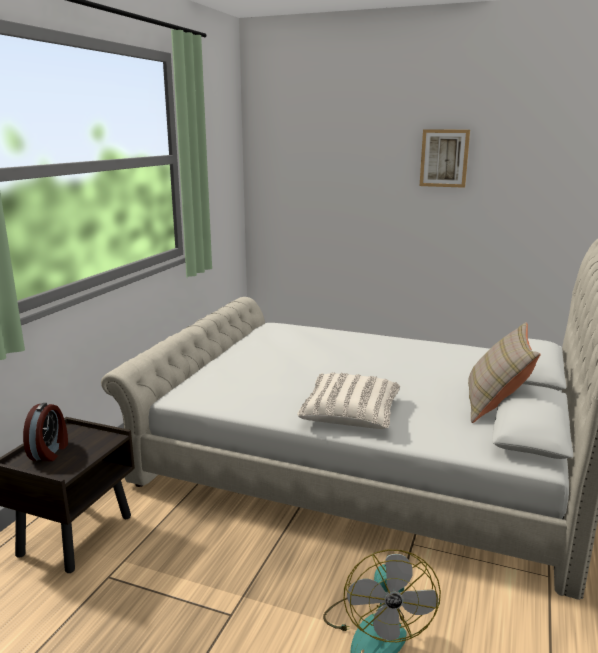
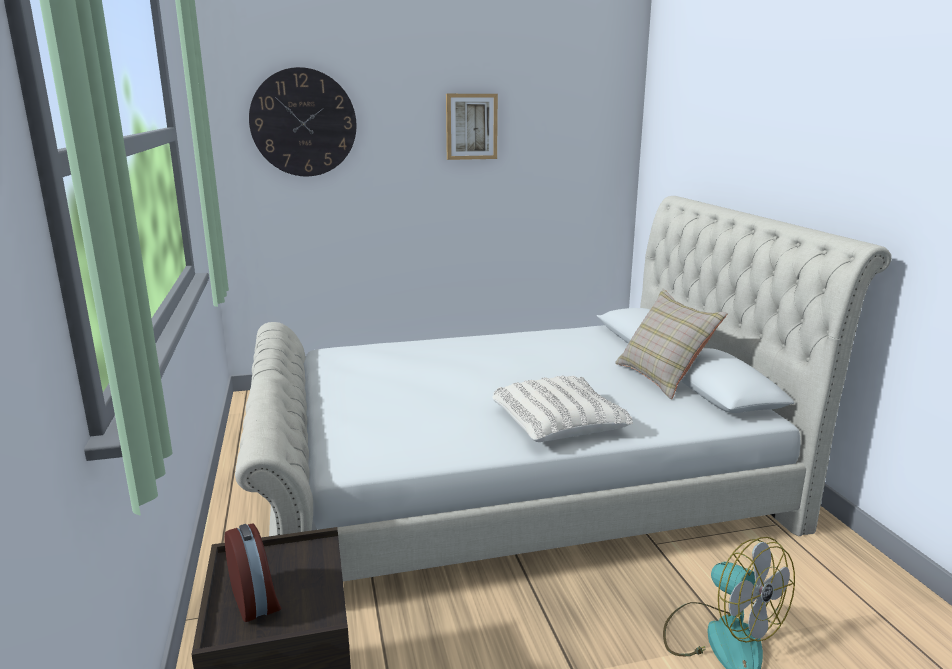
camera: 35 degrees left, 0 degrees up
none -> wall clock [249,67,357,176]

